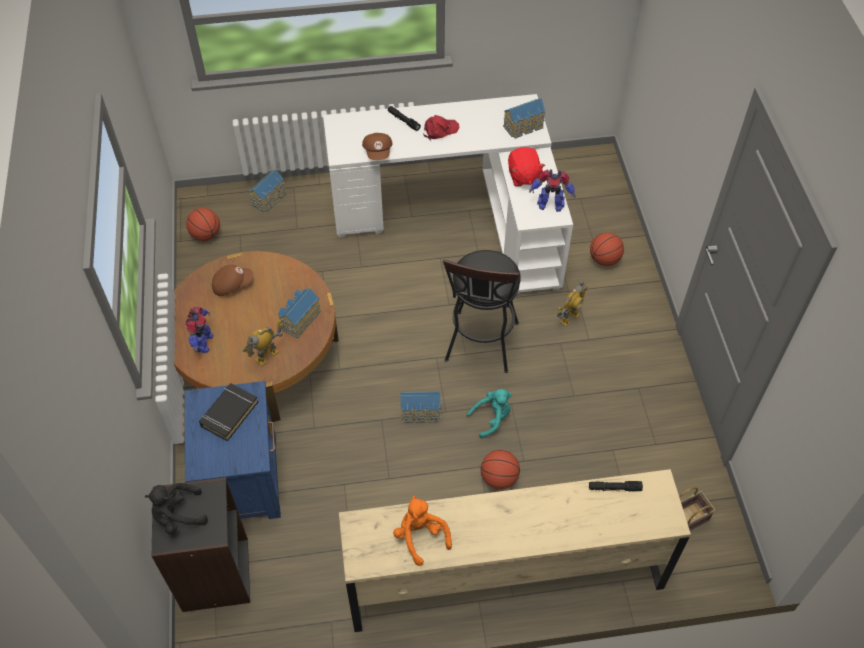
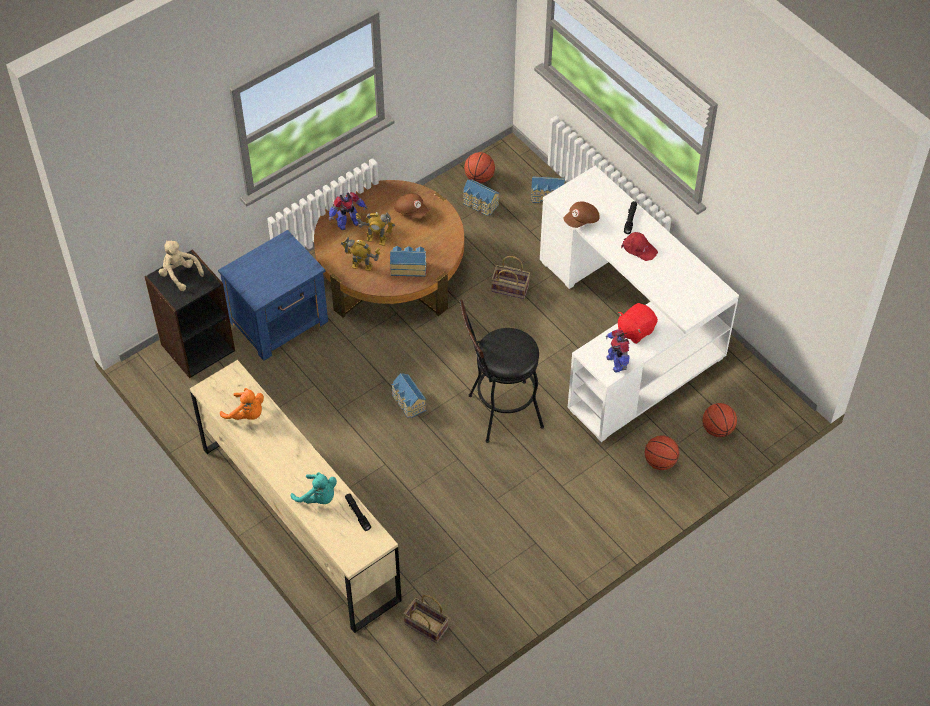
camera: 60 degrees right, 0 degrees up
black plush toy [145,483,208,534] -> beige plush toy [159,240,204,291]
black book [199,383,258,441] -> none
orange plush toy [393,496,452,566] -> orange plush toy turned 90 degrees clockwise [220,388,264,420]
turquoise plush toy [467,389,512,438] -> turquoise plush toy moved to [291,472,337,504]
basketball [481,450,520,489] -> basketball moved to [703,403,737,437]
toy house [503,98,545,139] -> toy house moved to [463,179,499,216]
toy robot [557,281,588,326] -> toy robot moved to [356,212,395,246]
none -> basket [491,256,530,299]

